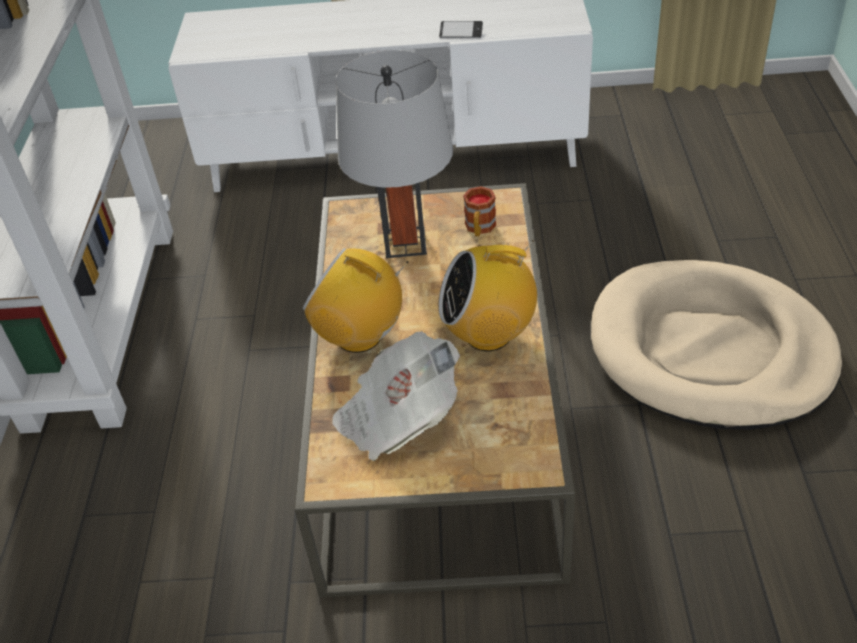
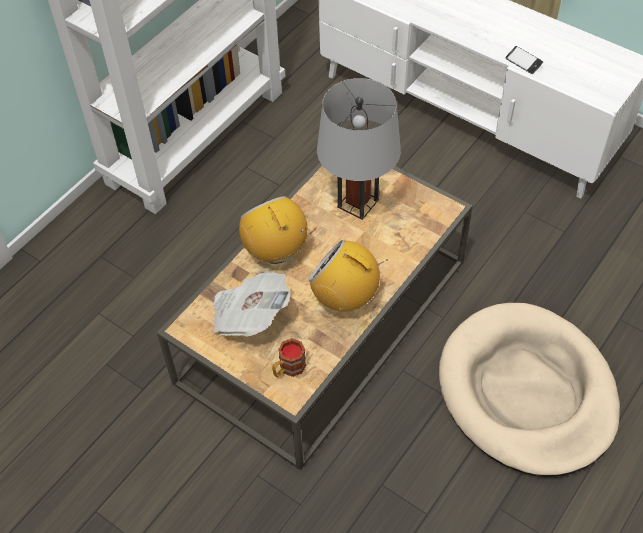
camera: 35 degrees right, 10 degrees up
mug [463,186,496,236] -> mug moved to [272,338,306,377]

